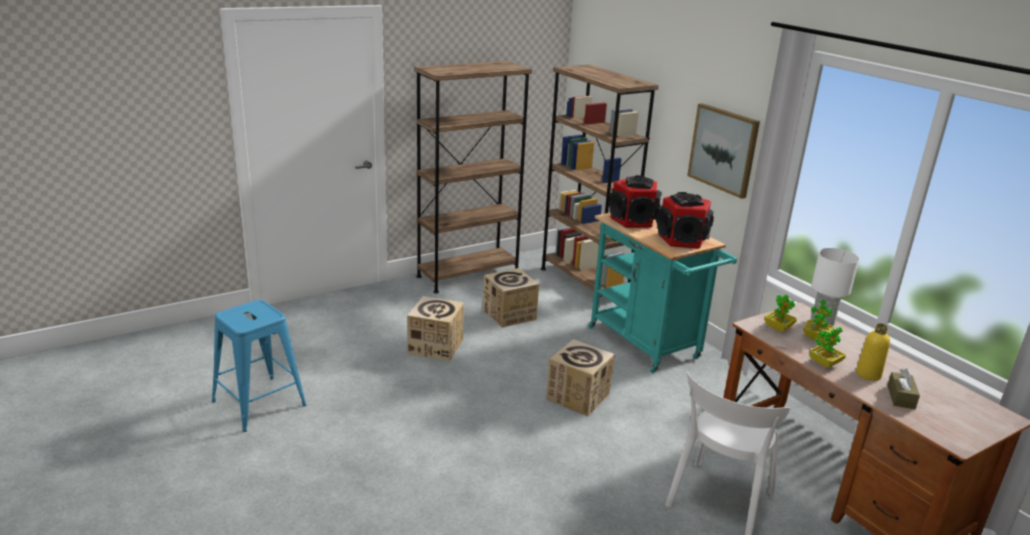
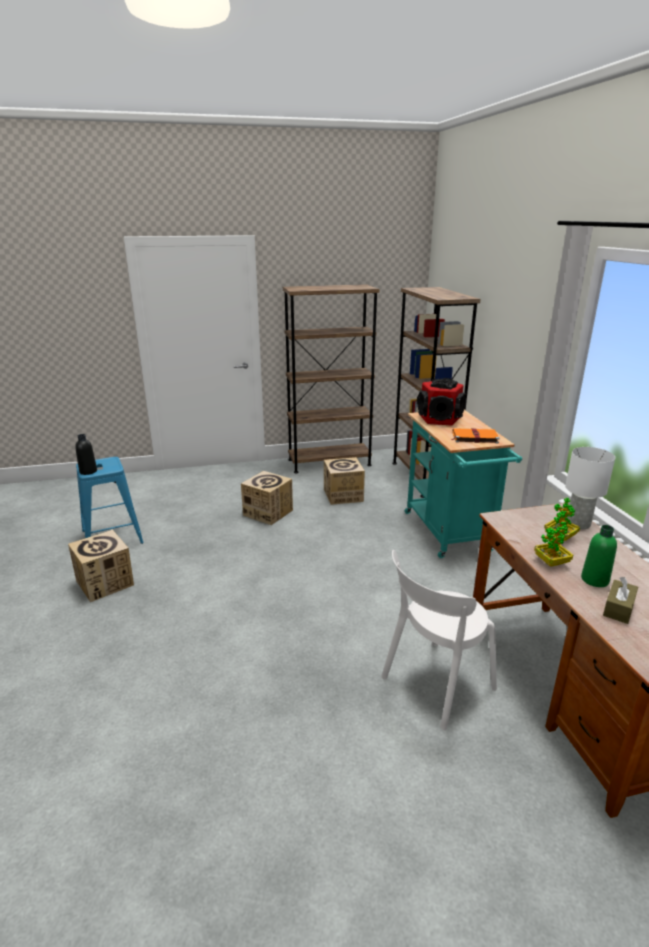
camera: 20 degrees right, 0 degrees up
cardboard box [546,339,615,416] -> cardboard box moved to [68,530,134,602]
speaker [656,192,714,248] -> orange book [452,428,500,443]
picture [687,103,760,199] -> none
potted plant [764,295,797,332] -> none
yellow bottle [856,323,890,381] -> green bottle [581,525,617,587]
none -> black bottle [75,434,97,475]

